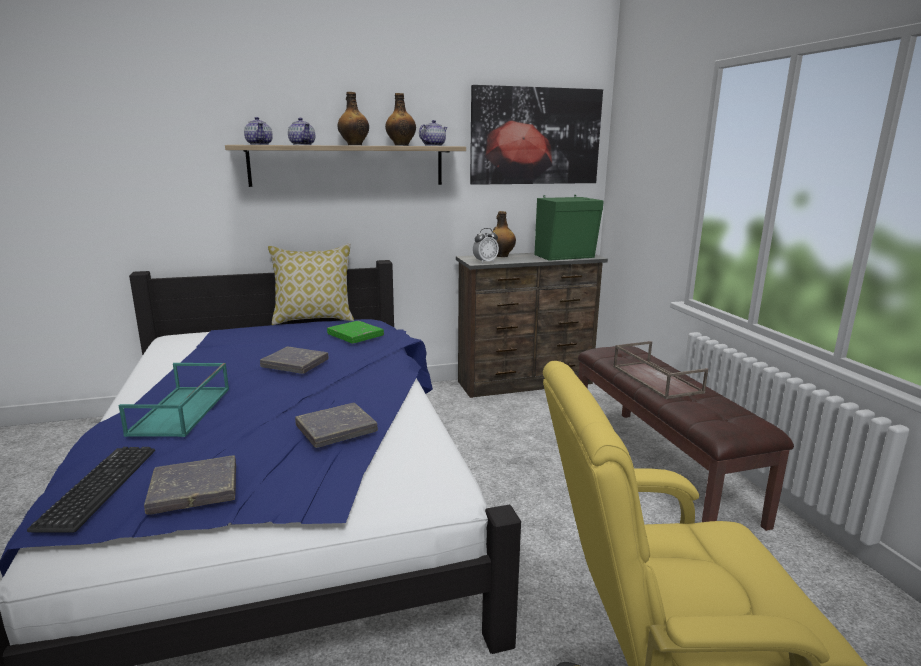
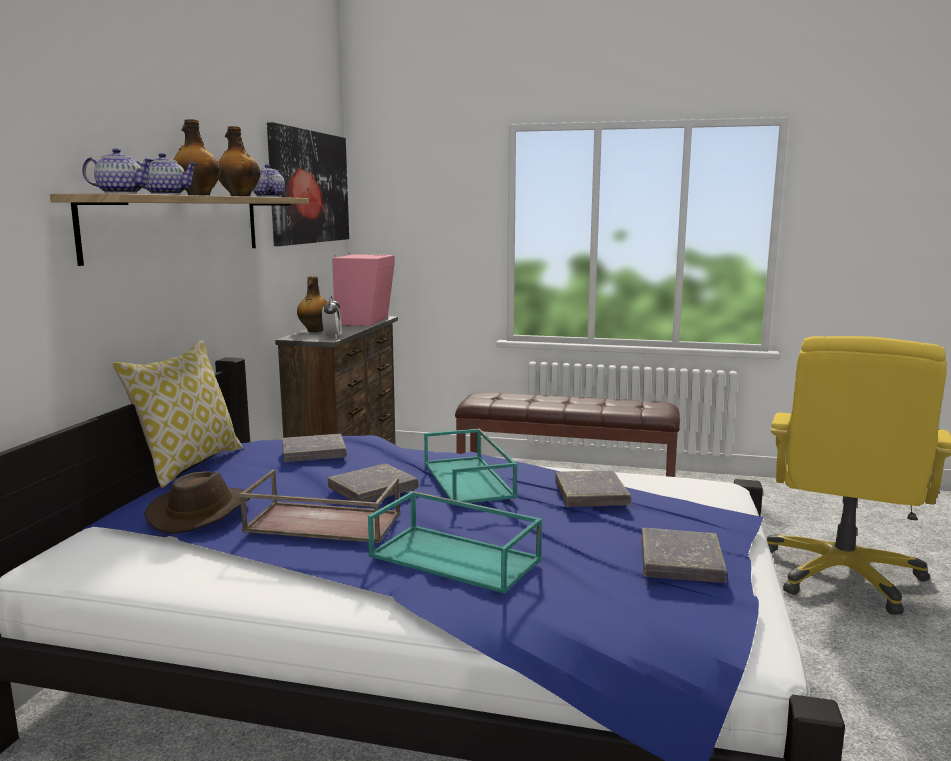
camera: 60 degrees left, 5 degrees down
keyboard [27,447,155,533] -> none
green book [327,321,384,343] -> grey book [282,434,347,462]
green speaker [534,195,604,261] -> pink speaker [332,252,395,326]
brown tray [613,341,708,399] -> brown tray moved to [239,470,400,543]
none -> brown hat [144,471,250,534]
none -> turquoise tray [424,428,517,503]

